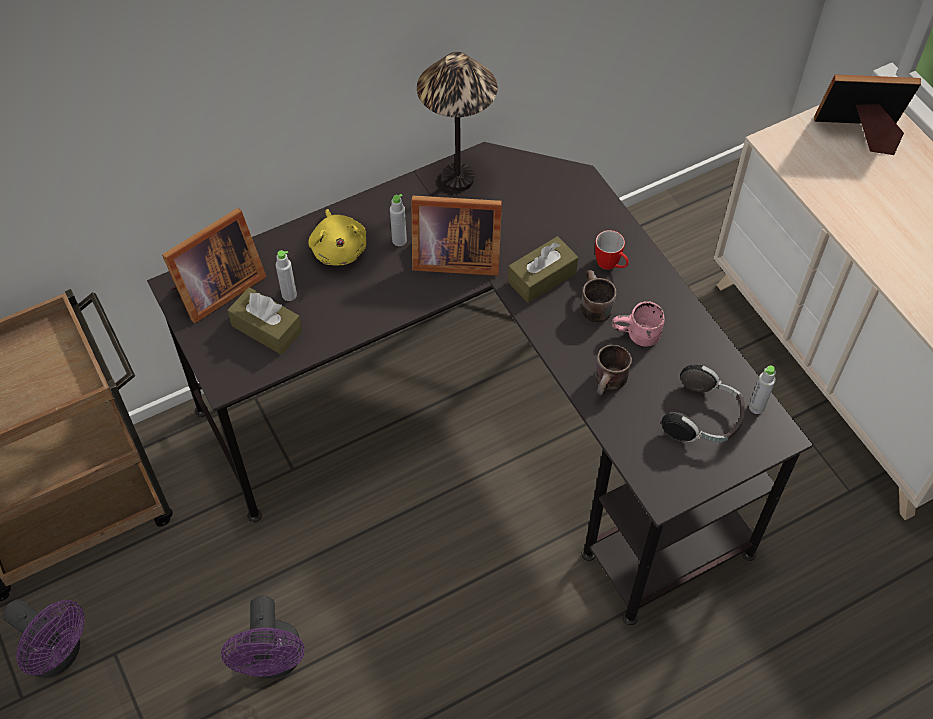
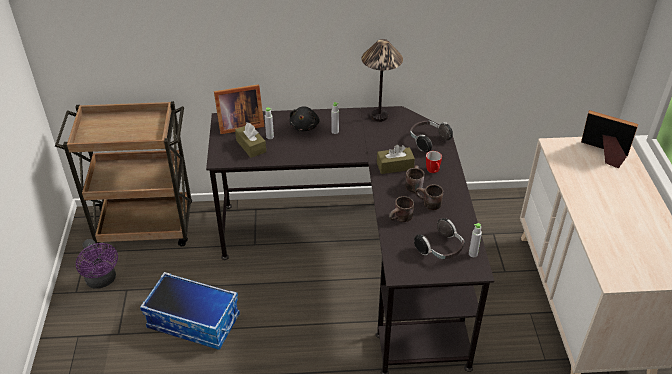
camera: 25 degrees right, 15 degrees down
purple fan [221,596,305,679] -> storage box [140,272,240,350]
yellow plush toy [308,209,366,266] -> black plush toy [289,106,320,132]
picture frame [411,196,502,276] -> none
pink mug [612,301,665,347] -> brown mug [415,184,443,210]
none -> headphones [410,121,453,152]

